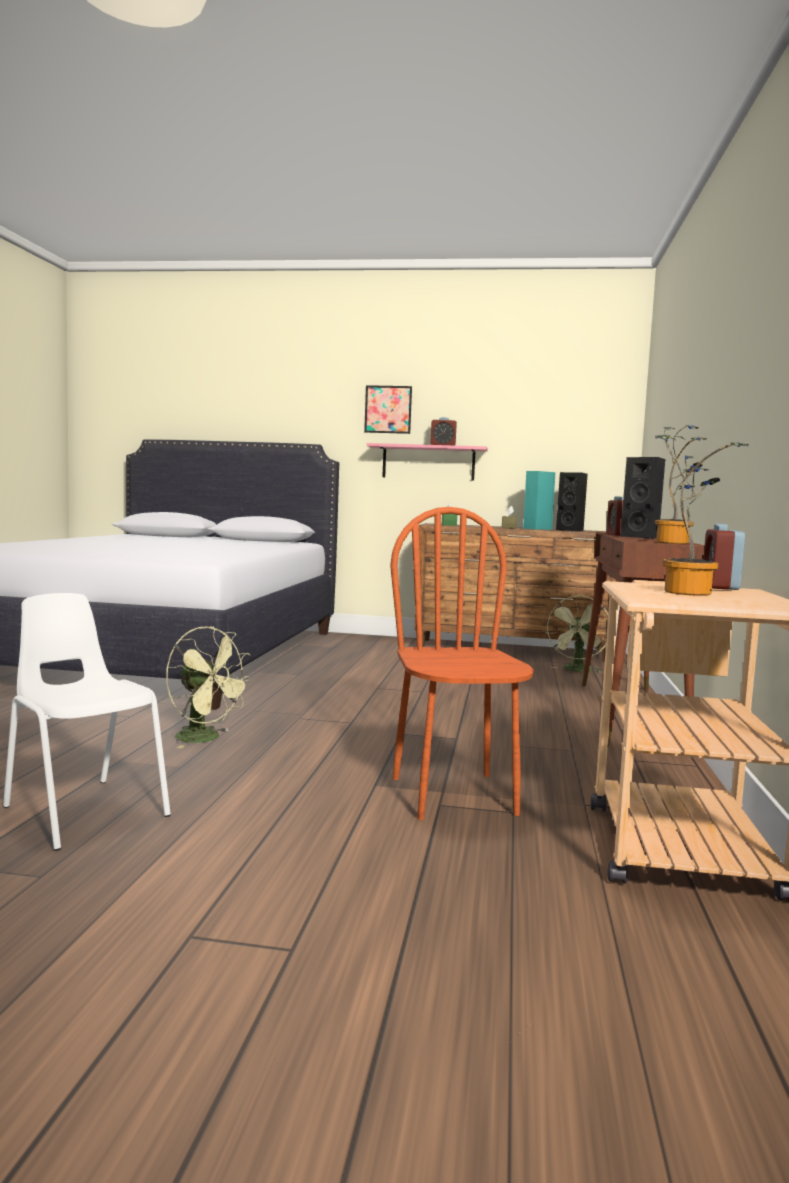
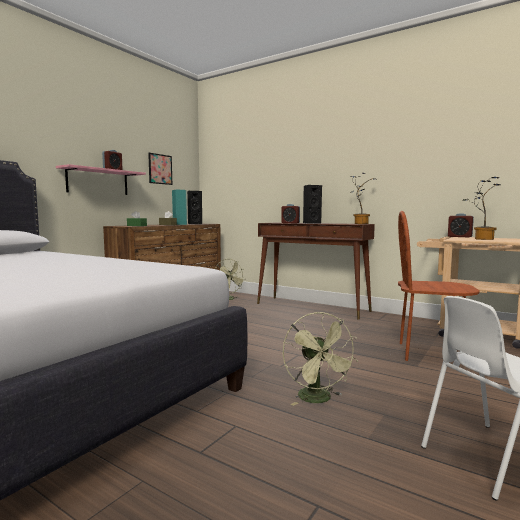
camera: 65 degrees left, 0 degrees up
green fan [166,626,253,749] -> green fan turned 105 degrees clockwise [283,312,358,406]
picture [364,385,412,434] -> picture moved to [148,153,172,185]

